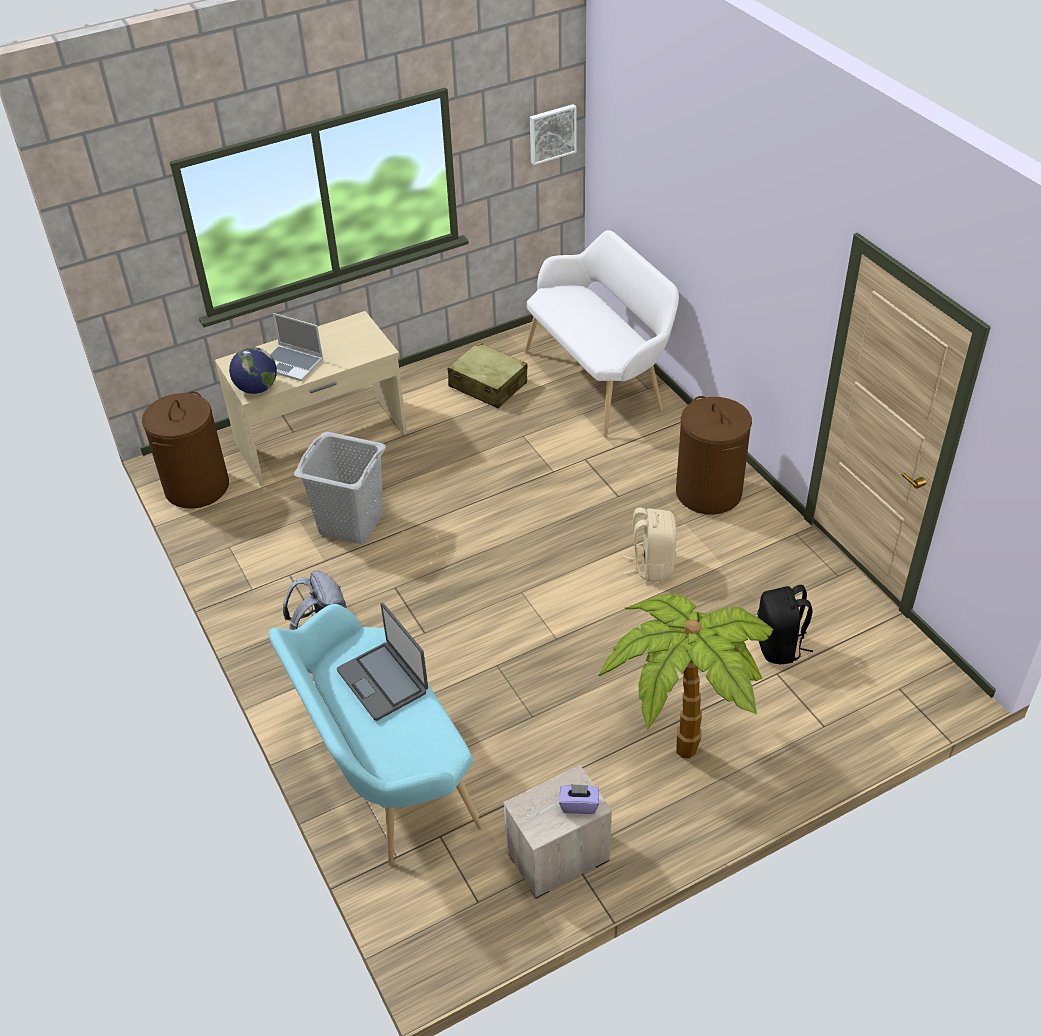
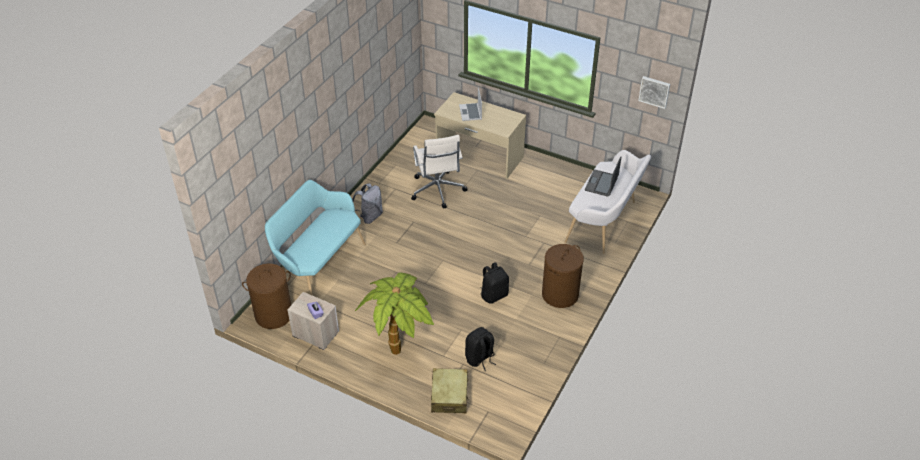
camera: 55 degrees right, 0 degrees up
brown laundry basket [142,391,229,509] -> brown laundry basket moved to [242,264,291,329]
globe [229,347,277,394] -> none
grey laundry basket [294,432,386,544] -> white office chair [411,135,468,209]
laptop [337,603,428,721] -> laptop moved to [585,156,621,197]
beige suitcase [448,342,528,408] -> beige suitcase moved to [431,368,469,413]
beige backpack [623,508,677,582] -> black backpack [481,262,509,304]

